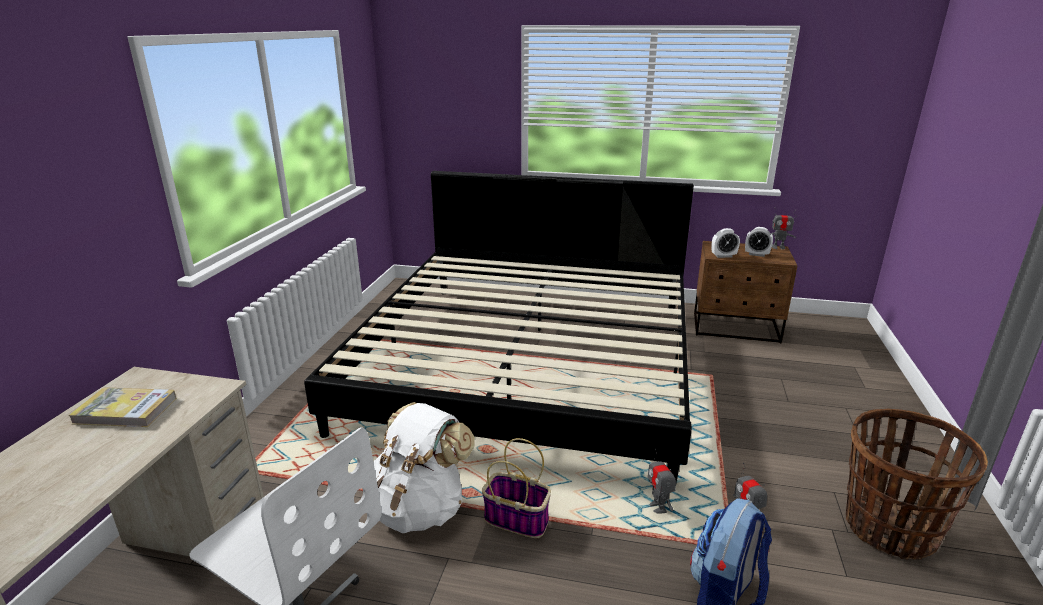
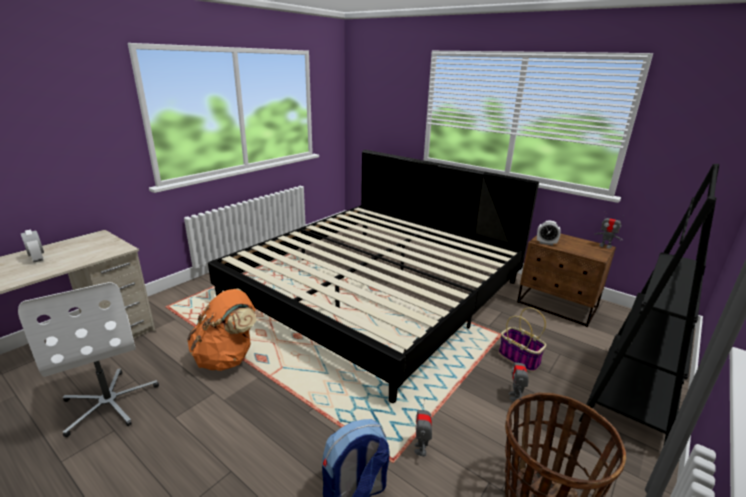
camera: 25 degrees right, 0 degrees up
book [69,387,177,427] -> none
white backpack [373,402,475,533] -> orange backpack [187,289,257,371]
basket [482,438,551,538] -> basket moved to [499,307,546,372]
toy robot [648,448,676,514] -> toy robot moved to [509,353,529,402]
alarm clock [745,227,773,257] -> alarm clock moved to [21,230,44,262]
none -> black bookcase [579,164,719,444]

